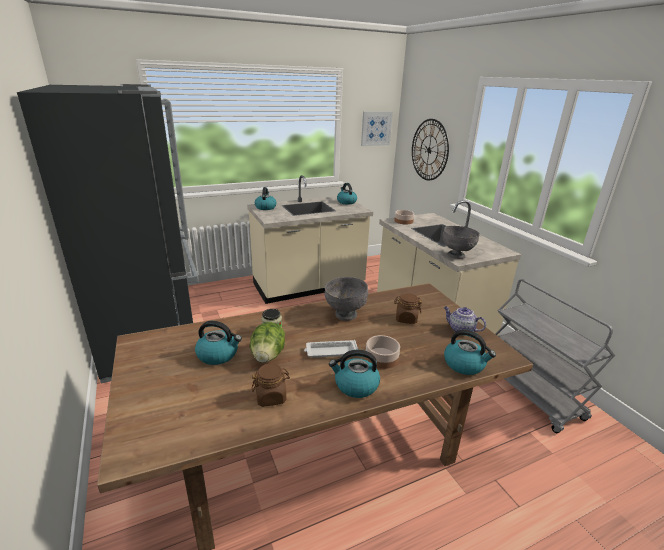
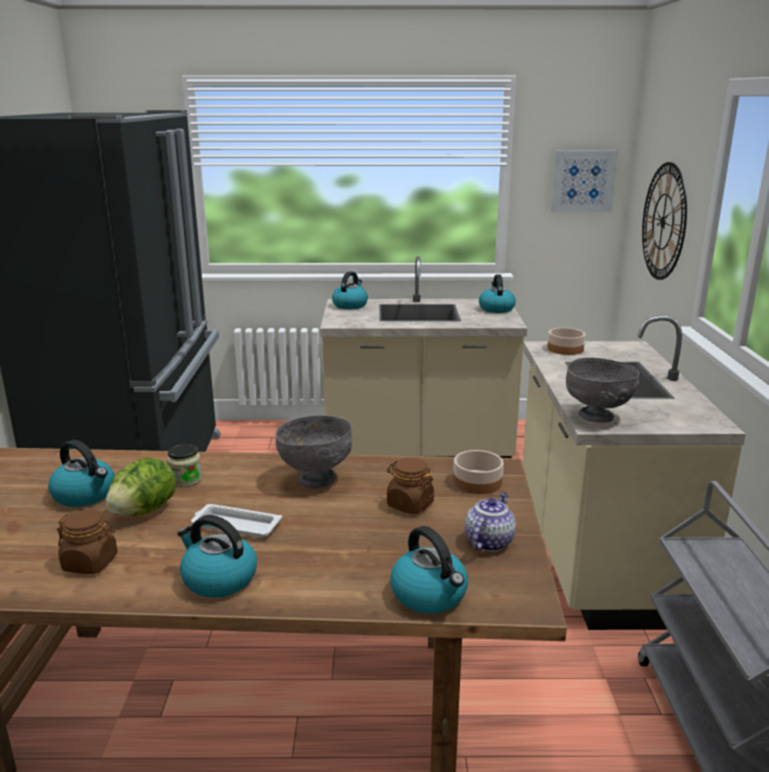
camera: 25 degrees right, 5 degrees down
bowl [365,335,400,369] -> bowl moved to [453,450,504,494]
teapot [444,306,486,332] -> teapot turned 60 degrees clockwise [465,492,516,552]

